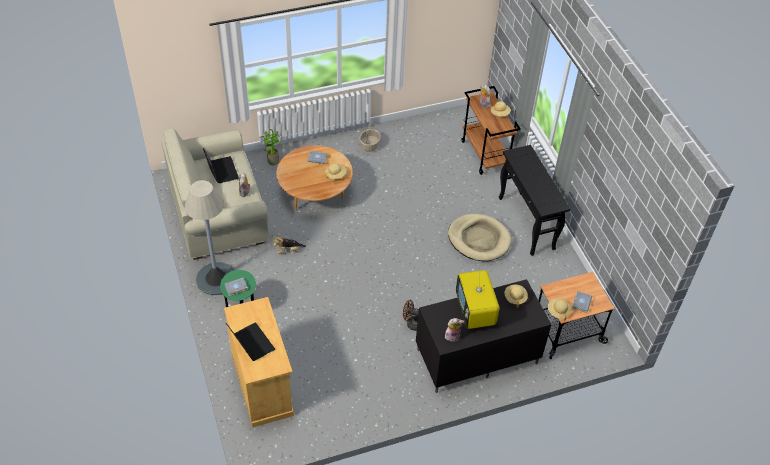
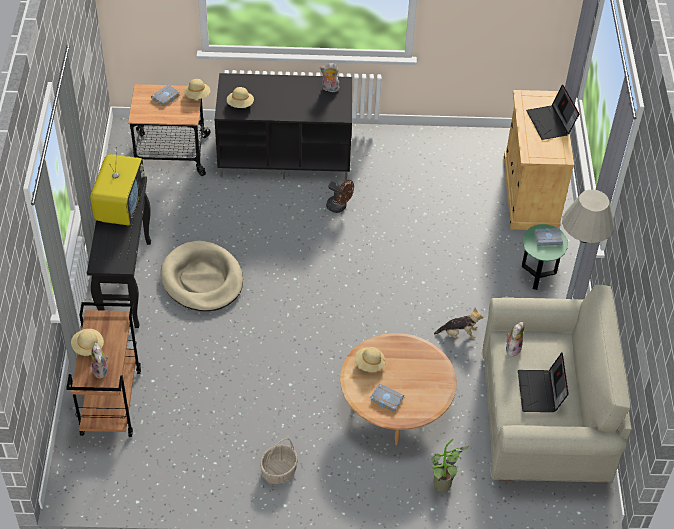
camera: 160 degrees left, 0 degrees up
television [456,269,500,329] -> television moved to [90,147,145,225]

